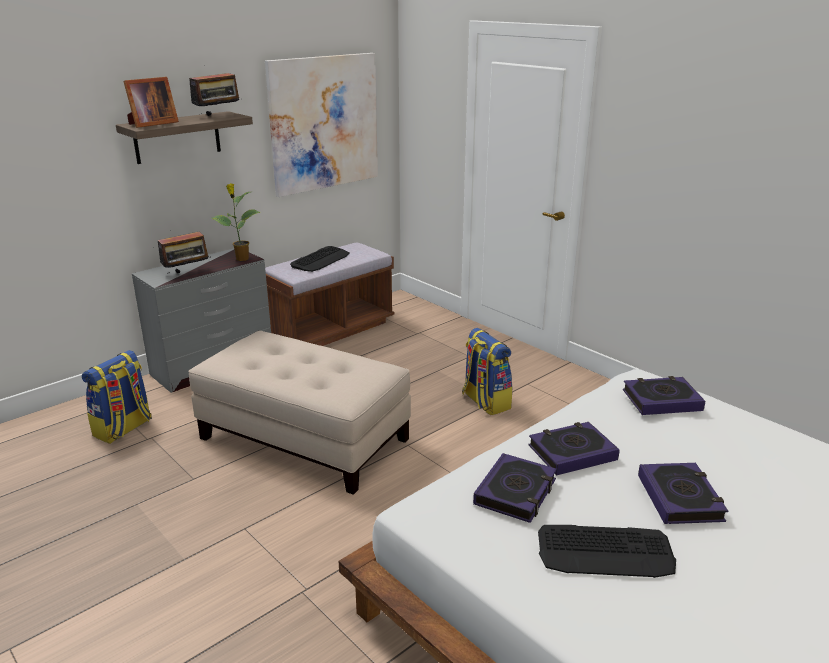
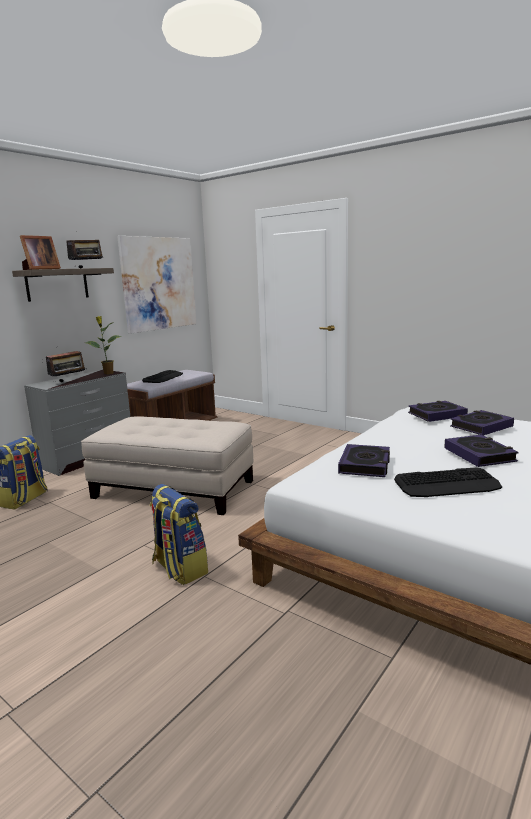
camera: 10 degrees left, 10 degrees down
backpack [462,328,513,415] -> backpack moved to [150,484,208,585]
book [528,422,619,475] -> book moved to [450,410,514,435]

